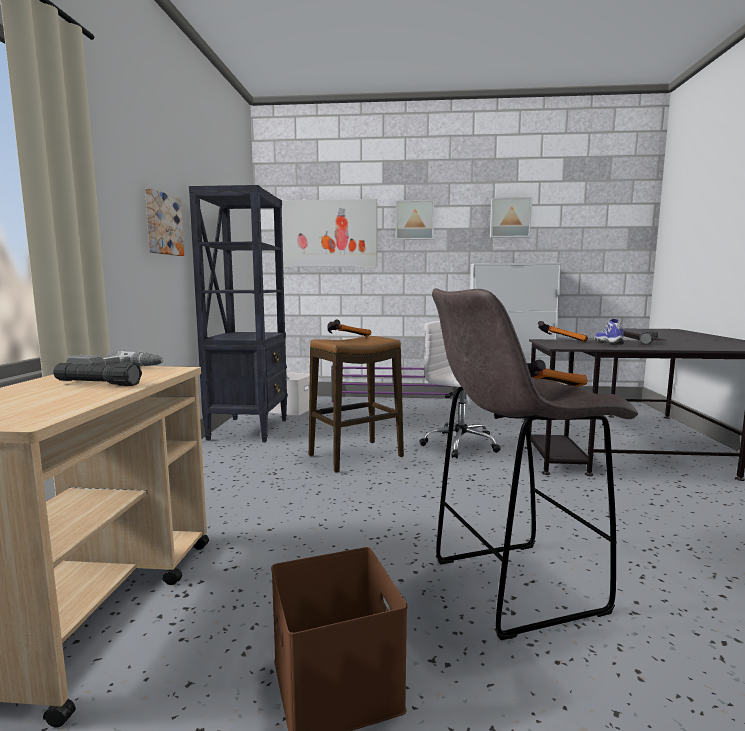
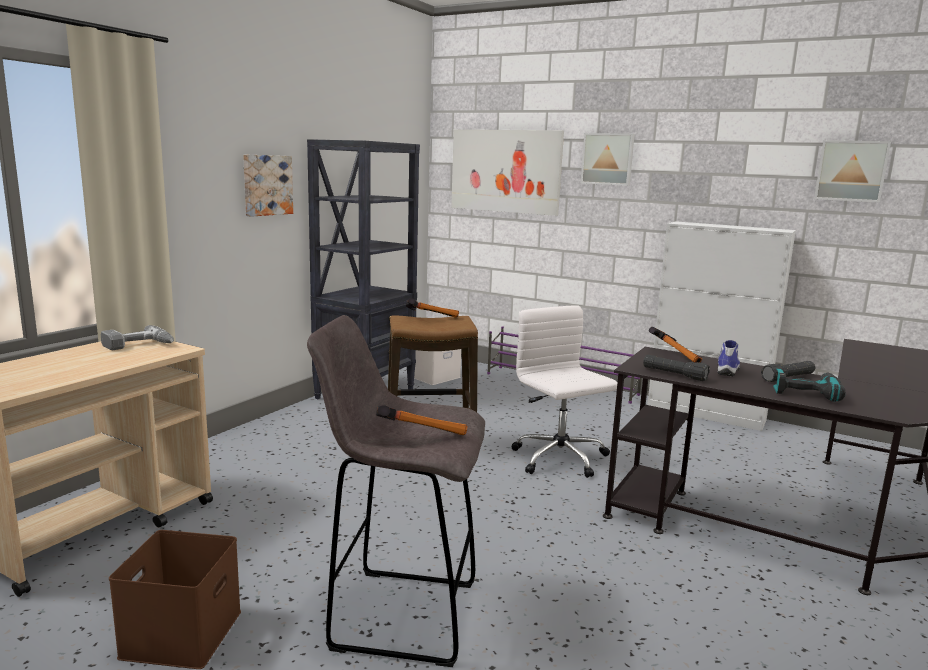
camera: 25 degrees right, 5 degrees up
black flashlight [53,362,142,386] -> black flashlight moved to [643,355,710,381]
picture [490,197,532,238] -> picture moved to [814,140,891,203]
none -> power drill [773,368,846,402]

